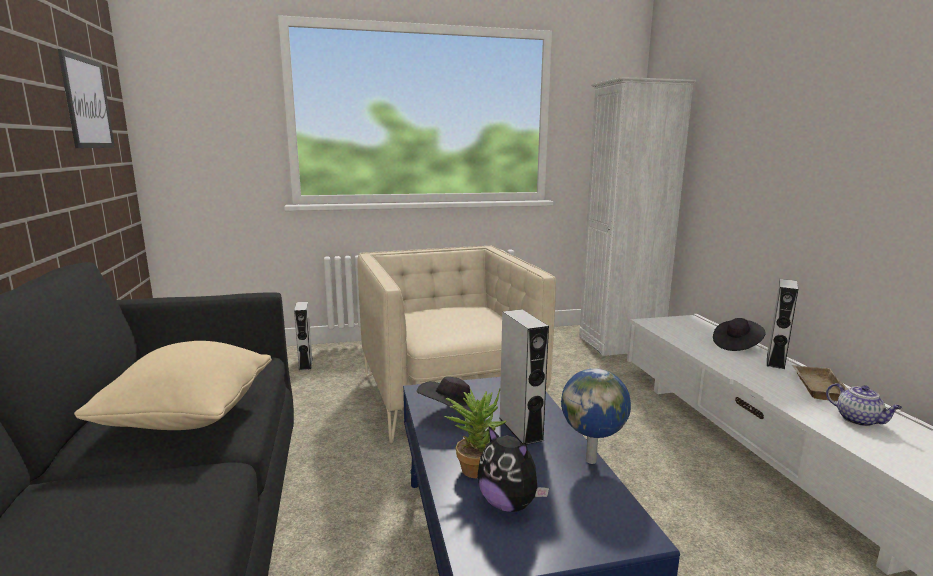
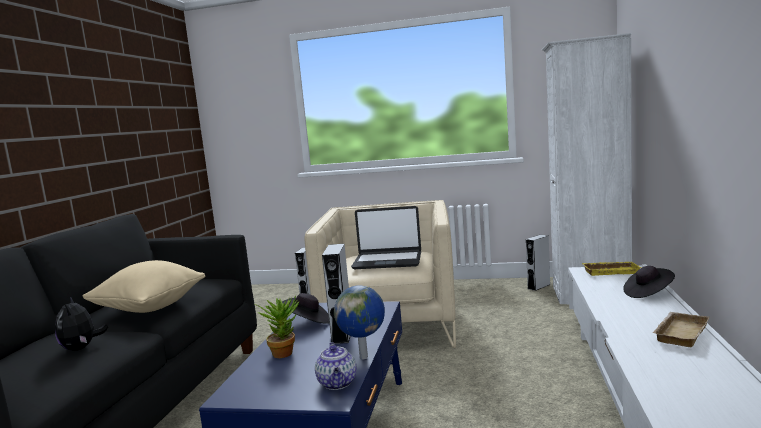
camera: 25 degrees right, 5 degrees down
picture [58,49,115,148] -> none
plush toy [477,426,549,512] -> plush toy moved to [55,297,108,351]
grey speaker [767,279,798,369] -> grey speaker moved to [526,235,550,291]
teapot [826,383,903,426] -> teapot moved to [315,342,357,390]
none -> laptop [351,206,421,269]
none -> yellow tray [582,262,641,276]

